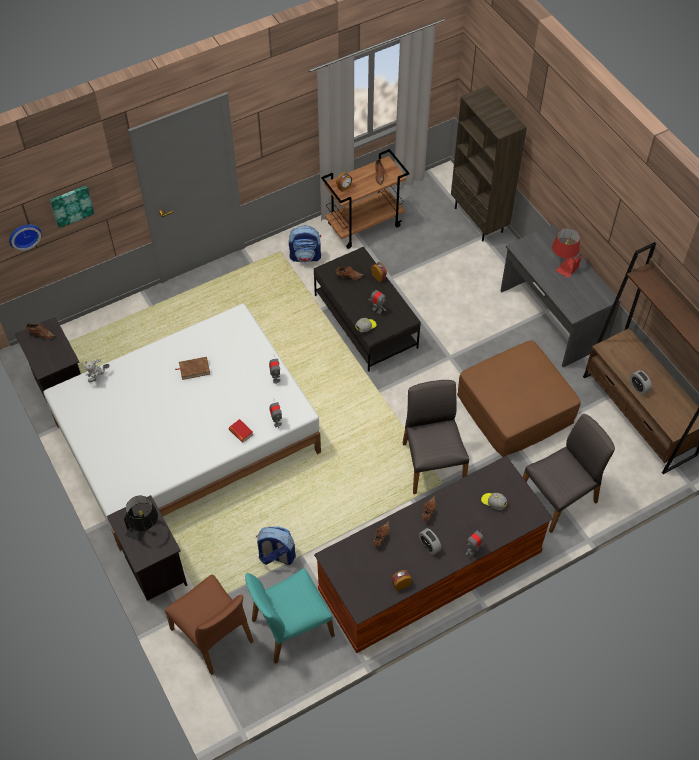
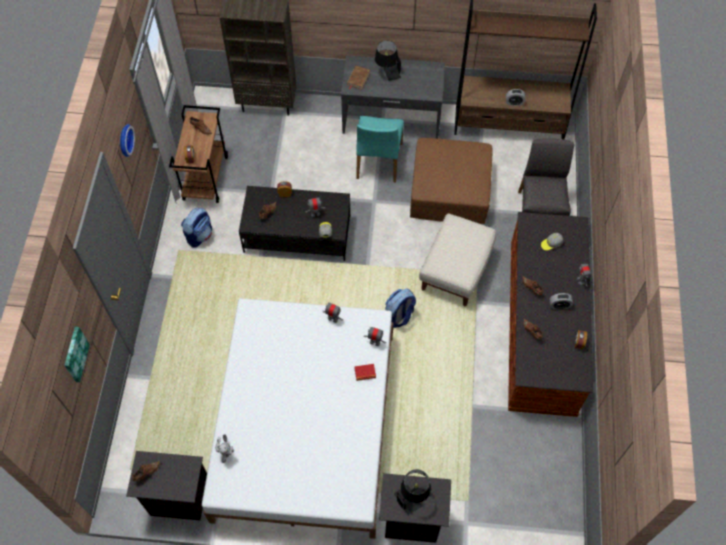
camera: 55 degrees left, 5 degrees up
wall clock [9,224,42,251] -> wall clock moved to [120,124,135,157]
brown chair [165,575,254,675] -> none
brown book [175,357,210,380] -> brown book moved to [347,66,370,90]
turquoise chair [245,568,335,664] -> turquoise chair moved to [356,116,404,182]
backpack [256,527,296,565] -> backpack moved to [385,289,416,328]
grey chair [403,380,469,494] -> beige ottoman [419,213,496,306]
red table lamp [552,228,581,278] -> black table lamp [375,41,401,81]

